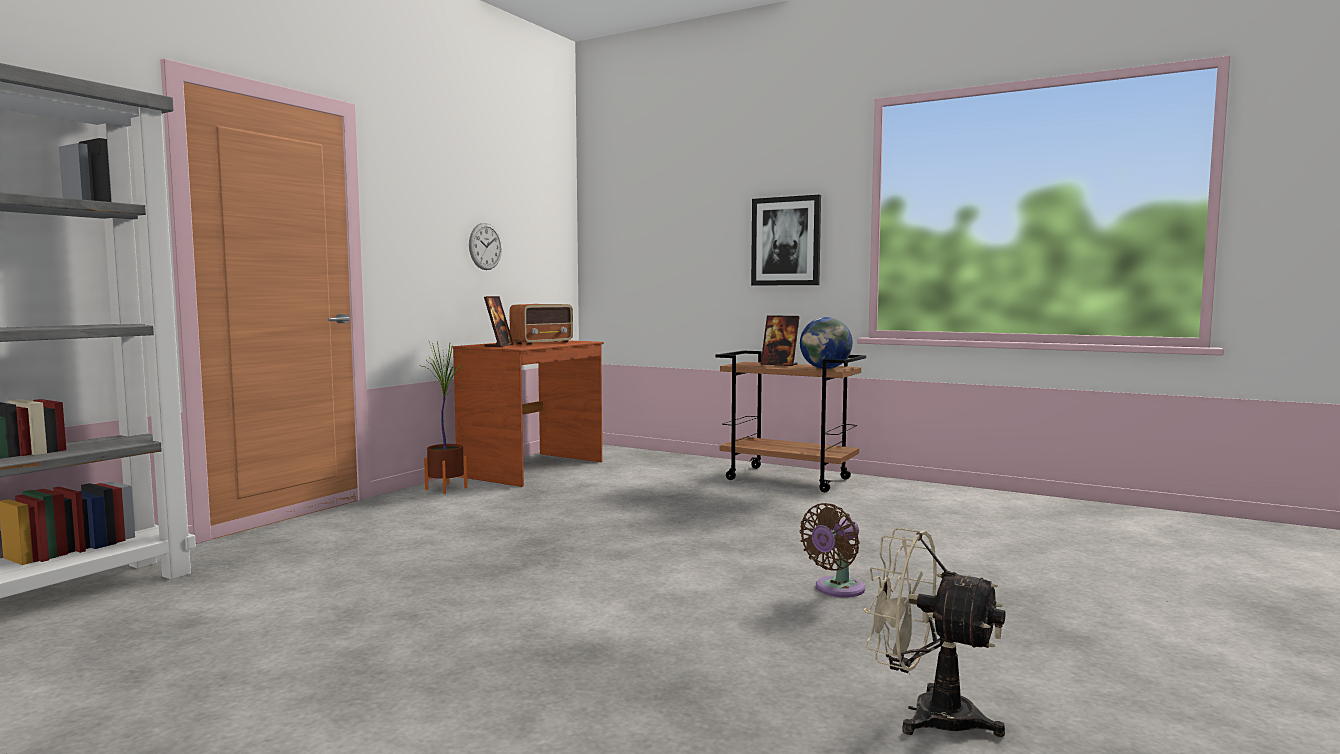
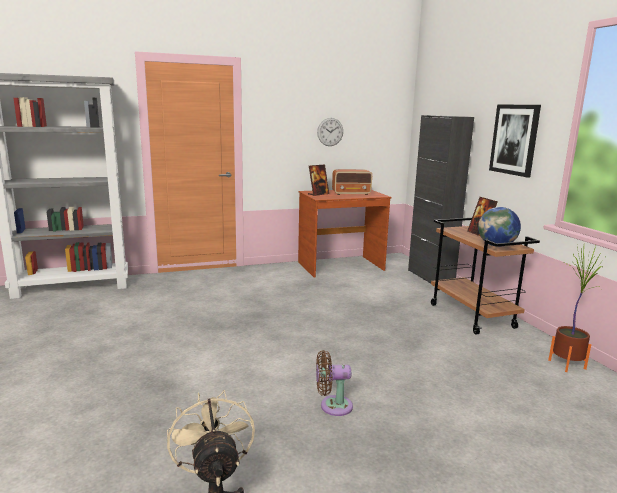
camera: 40 degrees right, 10 degrees up
potted plant [424,341,467,494] -> potted plant moved to [548,246,604,372]
none -> black cabinet [408,115,474,287]

